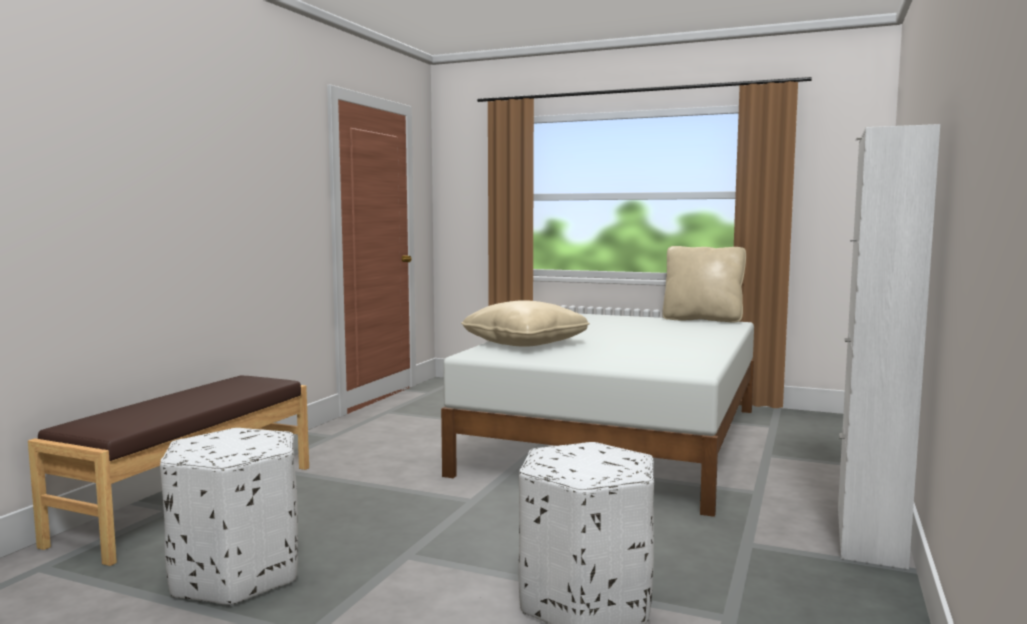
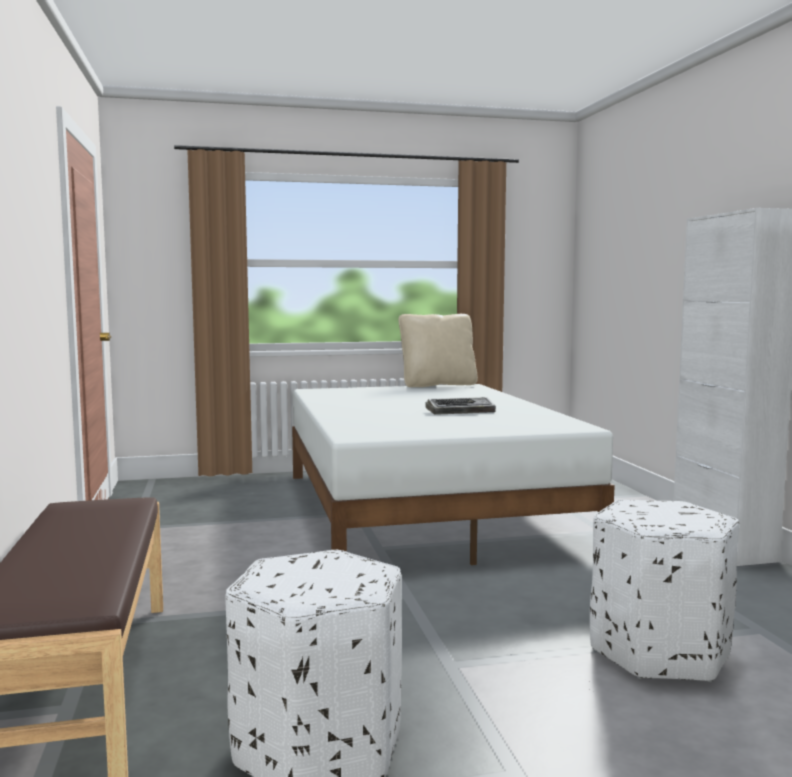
camera: 35 degrees left, 0 degrees up
beige pillow [461,300,590,347] -> none
none -> keyboard [425,397,496,415]

